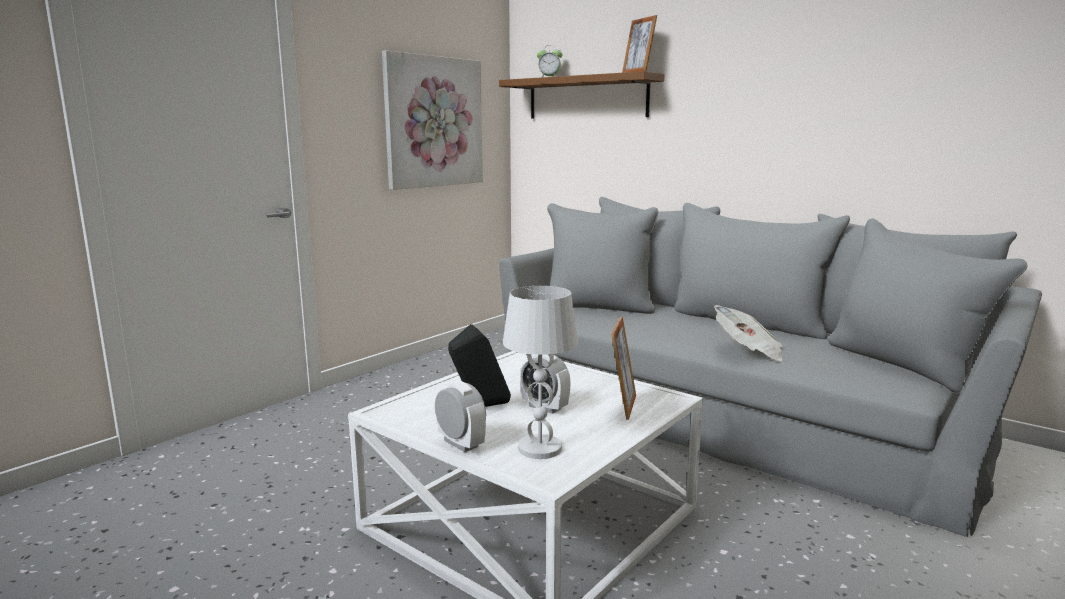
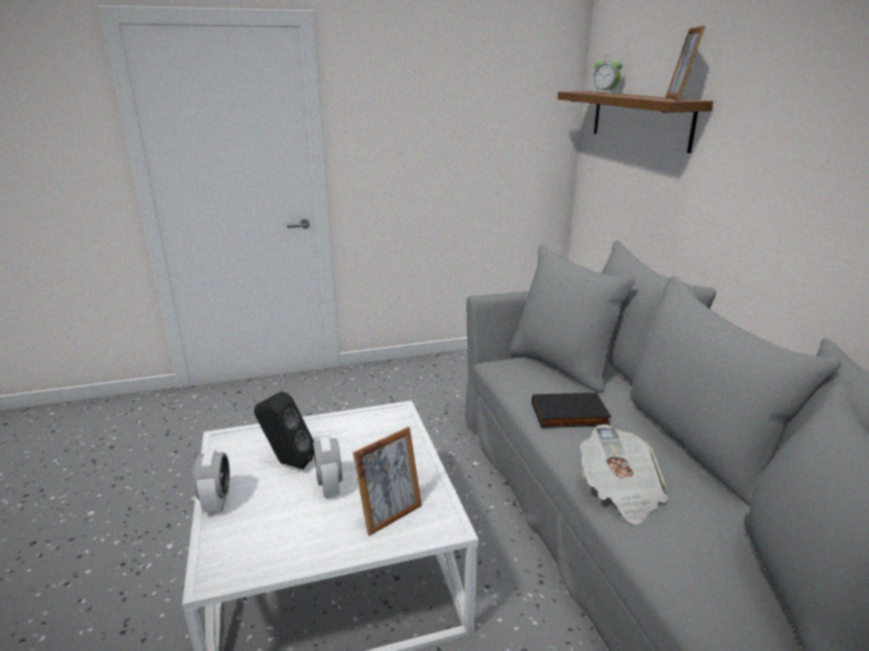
camera: 35 degrees right, 10 degrees up
picture [382,50,483,190] -> none
white table lamp [503,286,578,459] -> none
none -> black book [532,393,611,428]

